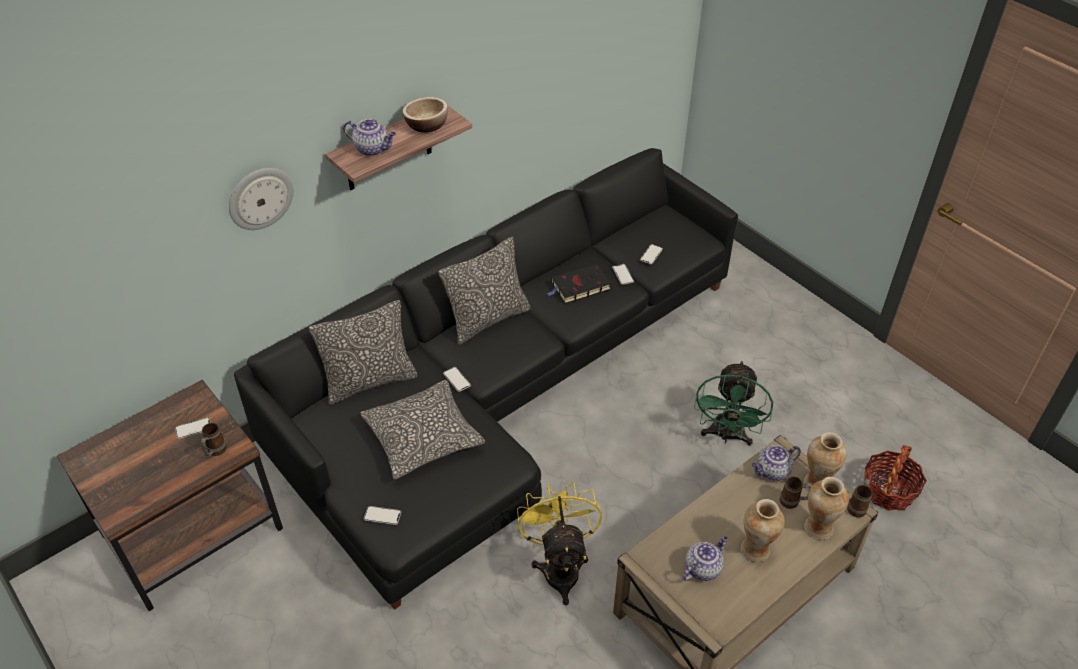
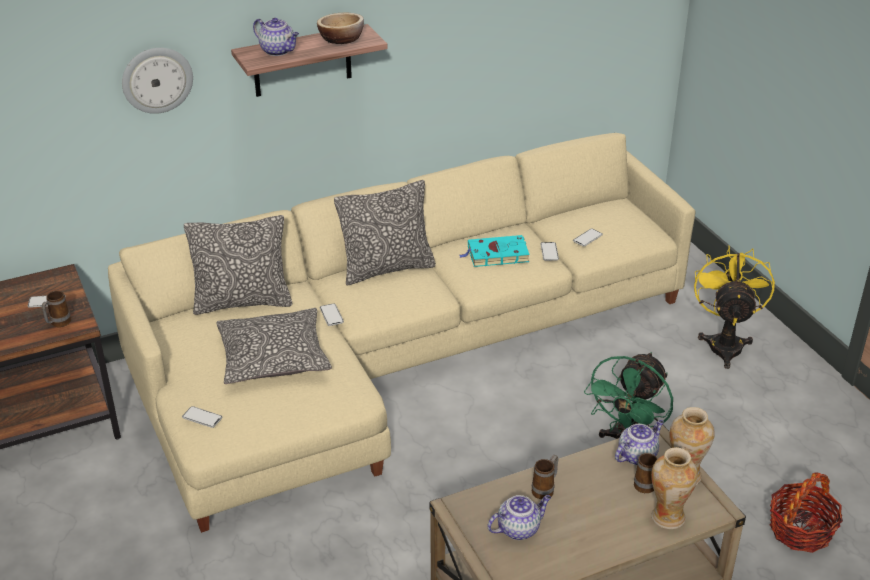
camera: 15 degrees right, 10 degrees down
black sofa [234,148,738,610] -> beige sofa [108,133,696,533]
yellow fan [517,482,602,605] -> yellow fan moved to [694,246,775,369]
black book [547,264,611,304] -> turquoise book [459,235,530,267]
vase [741,499,785,562] -> none
teapot [752,445,801,481] -> teapot turned 150 degrees clockwise [615,420,664,465]
mug [847,479,873,517] -> mug moved to [532,455,559,499]

